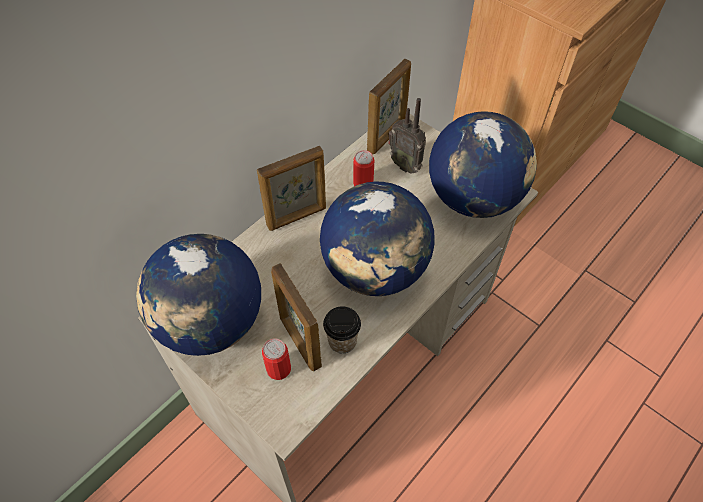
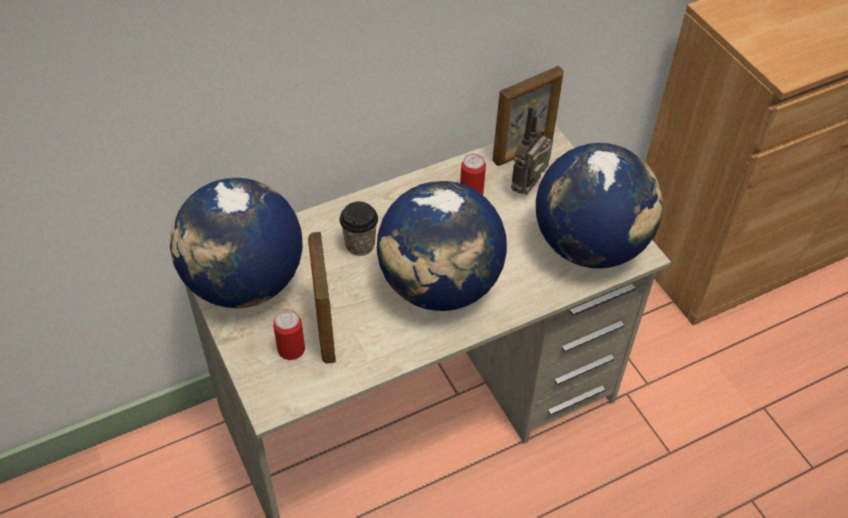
camera: 20 degrees right, 5 degrees down
picture frame [257,146,326,231] -> none
cup [323,306,361,353] -> cup moved to [339,201,378,256]
radio [388,98,426,174] -> radio turned 60 degrees clockwise [511,105,553,195]

